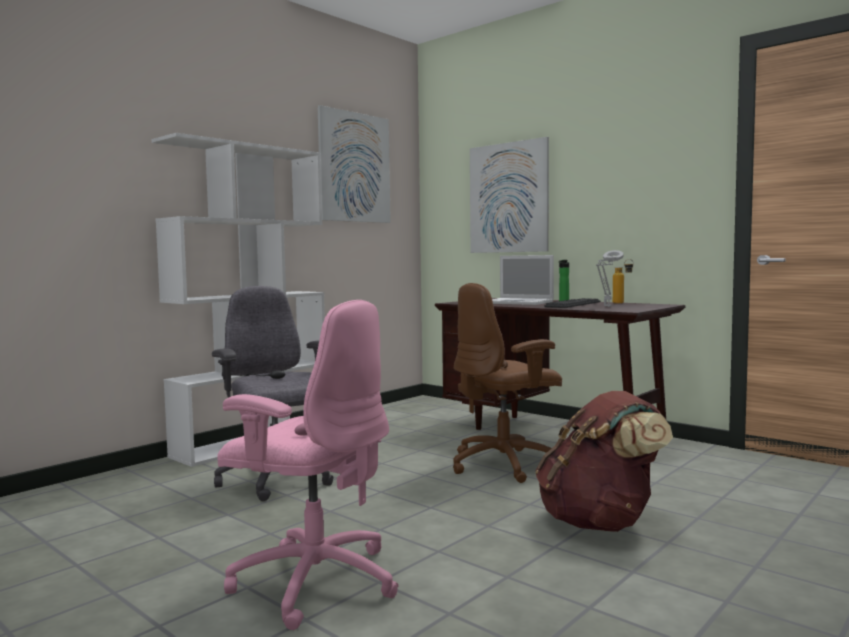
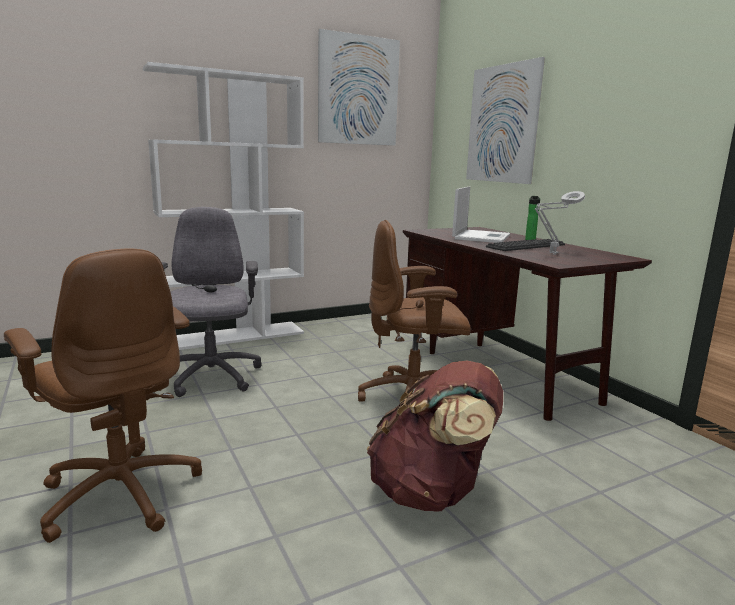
camera: 20 degrees right, 10 degrees up
pink office chair [217,300,399,630] -> brown office chair [4,248,202,543]
laptop [492,255,554,305] -> laptop turned 120 degrees counterclockwise [452,186,510,243]
bottle [613,259,634,304] -> none

